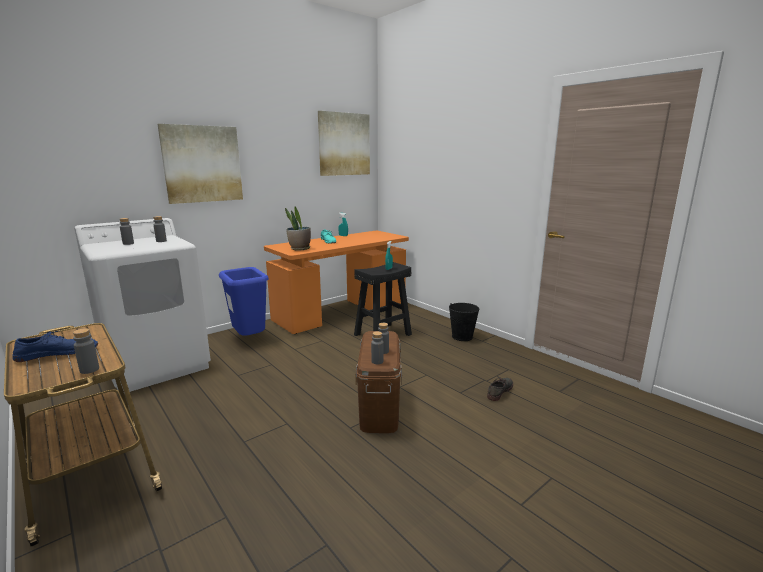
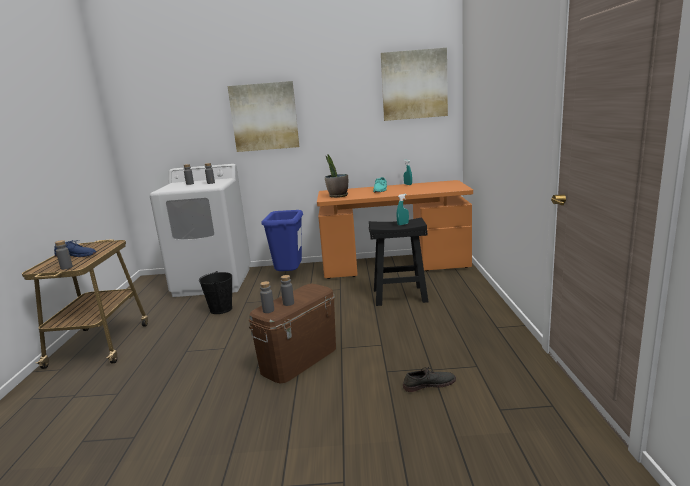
camera: 40 degrees right, 0 degrees up
black bucket [449,303,479,341] -> black bucket moved to [199,271,232,314]

